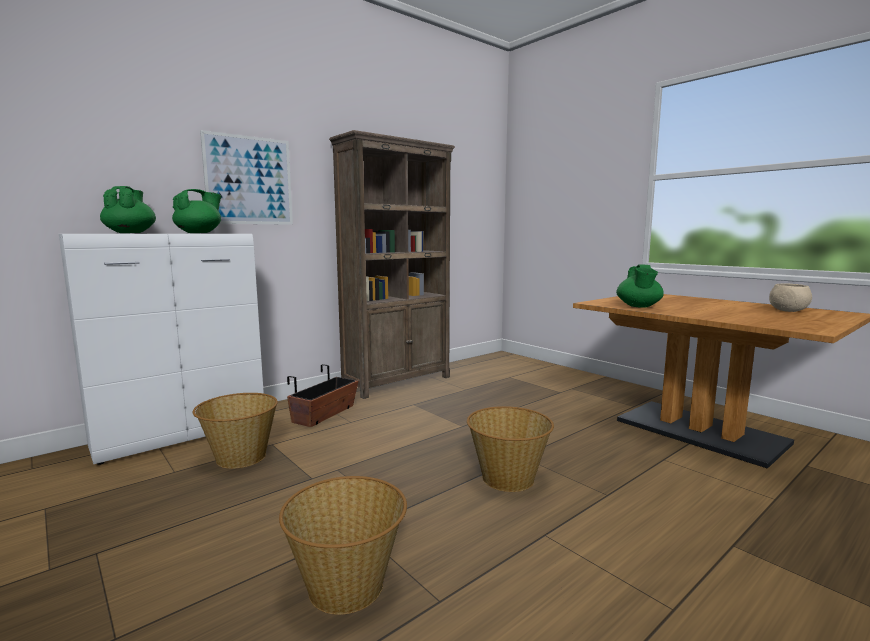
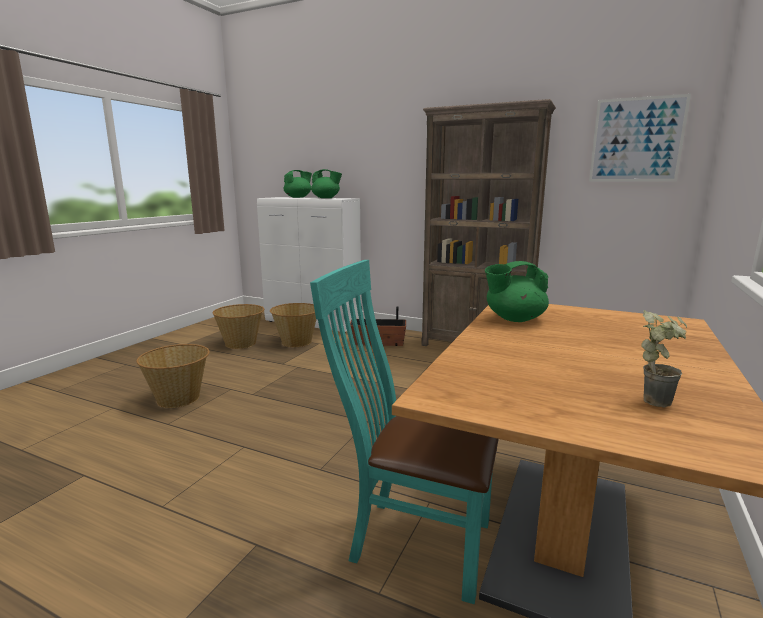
camera: 65 degrees right, 5 degrees up
picture [200,130,293,225] -> picture moved to [589,94,691,182]
basket [467,406,554,492] -> basket moved to [212,304,264,349]
beige bowl [769,283,812,312] -> potted plant [641,310,687,407]
none -> turquoise chair [310,260,499,604]

